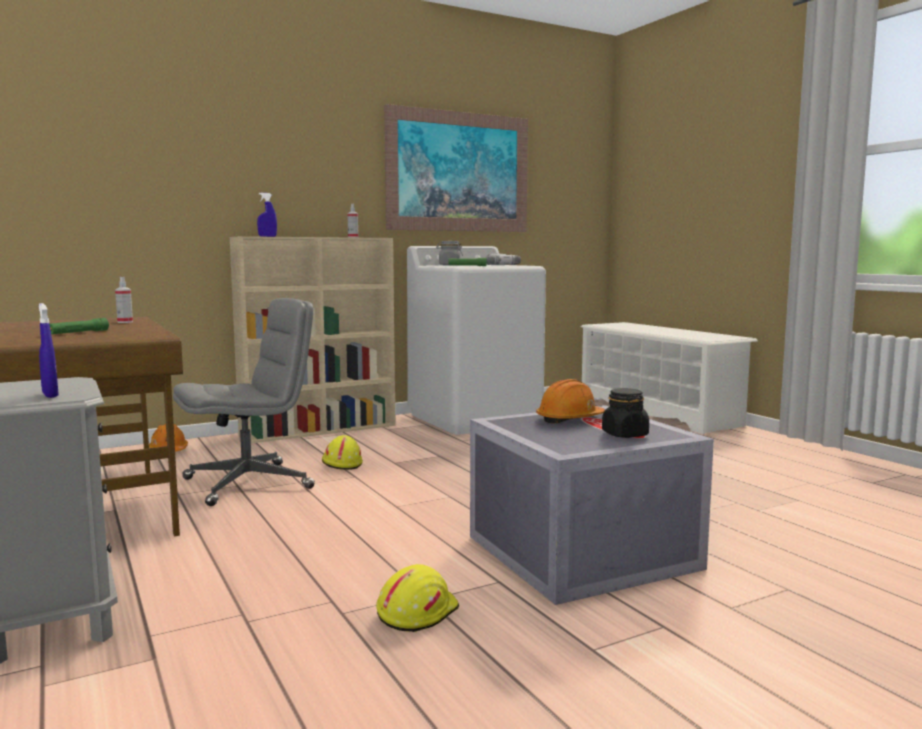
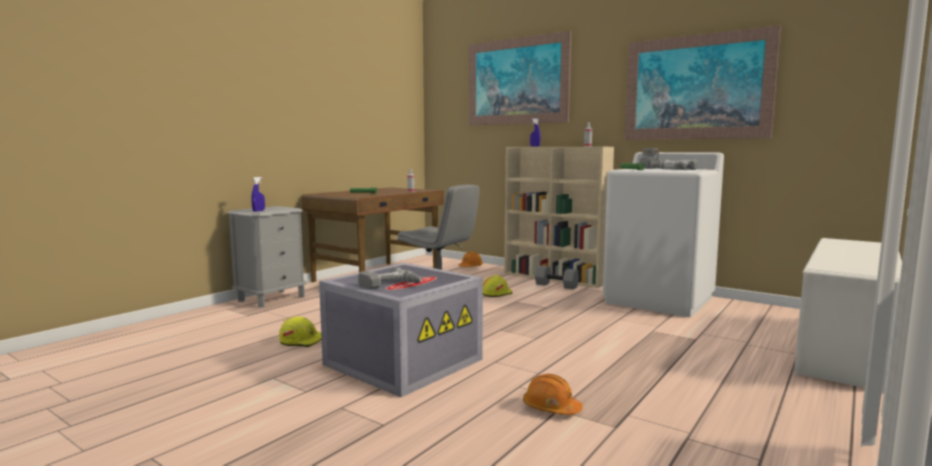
camera: 65 degrees right, 0 degrees up
orange hard hat [536,379,605,423] -> orange hard hat moved to [523,374,583,415]
black jar [602,388,649,438] -> power drill [358,267,422,289]
none -> picture [469,31,571,125]
none -> grey dumbbell [535,265,579,289]

